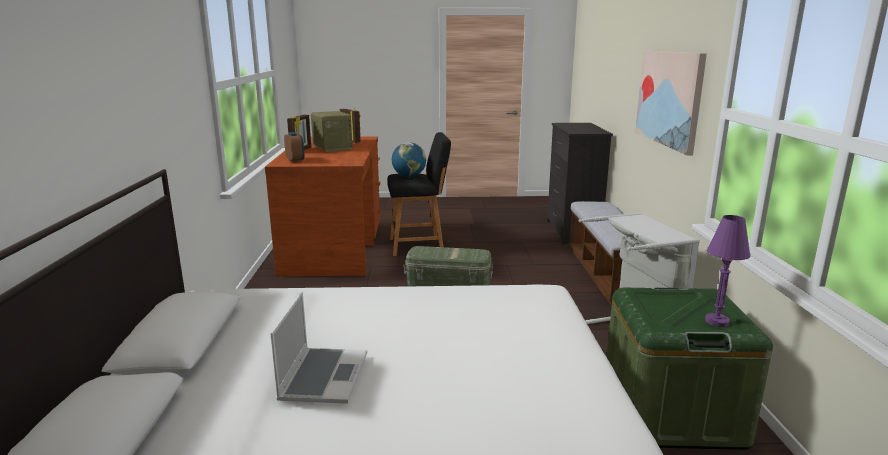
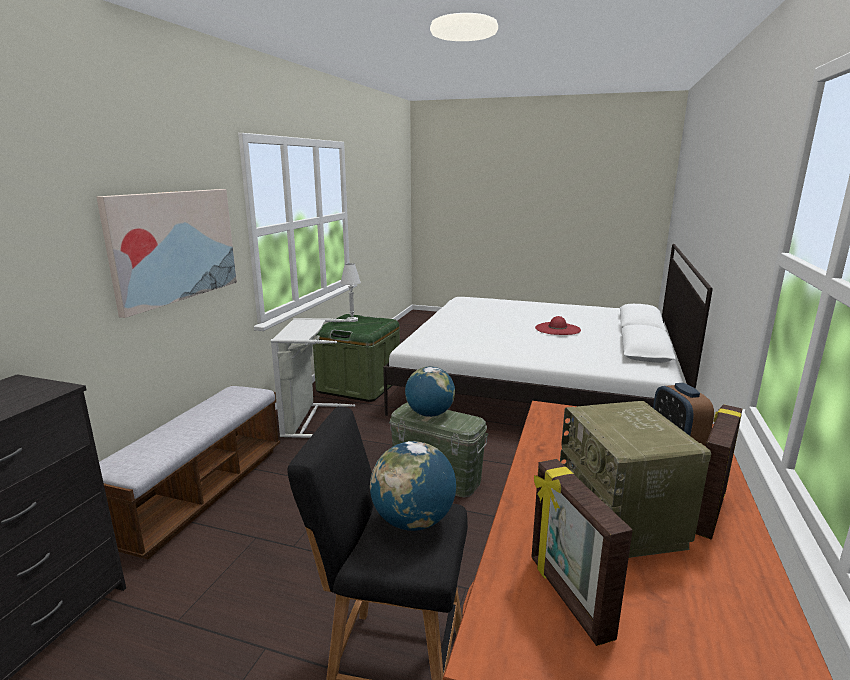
camera: 160 degrees left, 0 degrees up
laptop [270,292,367,404] -> red hat [535,316,581,335]
purple table lamp [705,215,750,327] -> white table lamp [340,263,361,322]
none -> globe [405,366,455,417]

